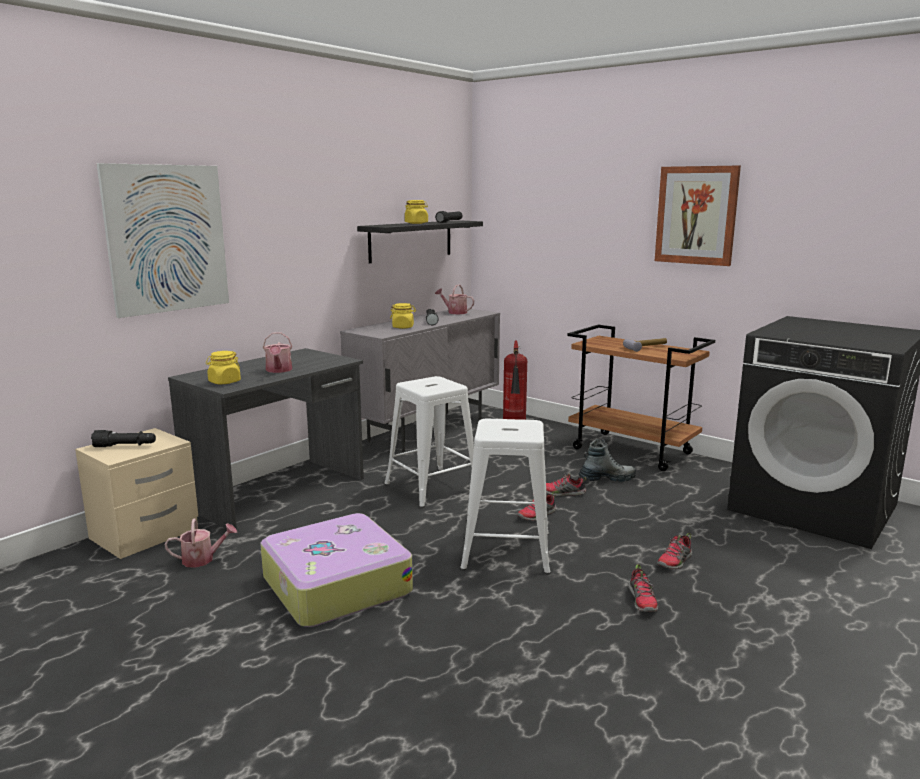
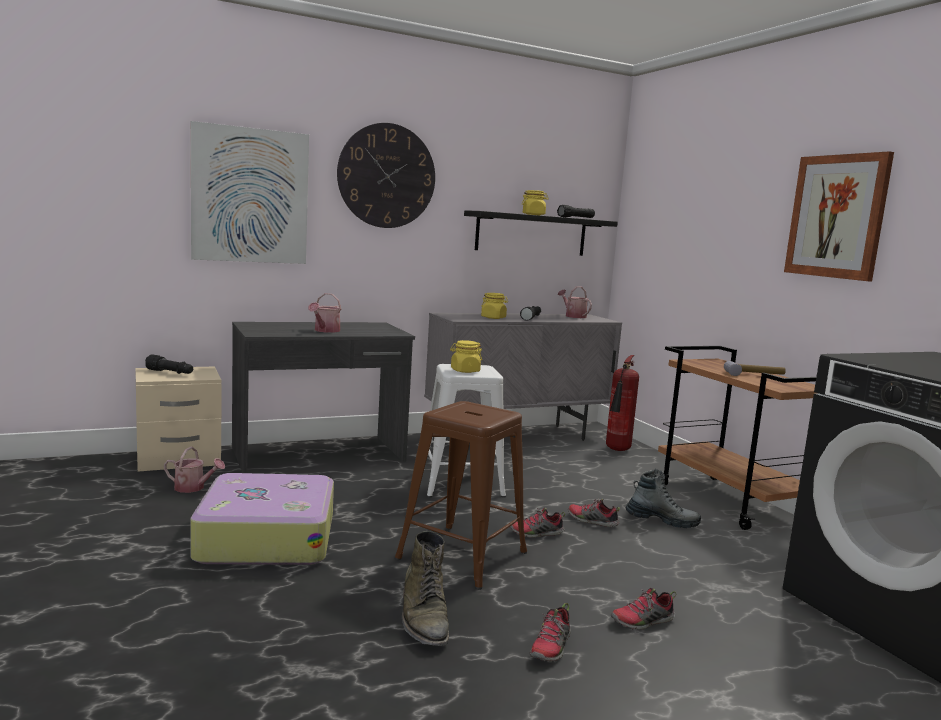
camera: 25 degrees right, 5 degrees down
yellow jar [206,351,241,384] -> yellow jar moved to [450,340,482,373]
white stool [460,418,551,575] -> brown stool [395,401,527,590]
none -> wall clock [337,123,435,228]
none -> green boot [402,531,449,646]

